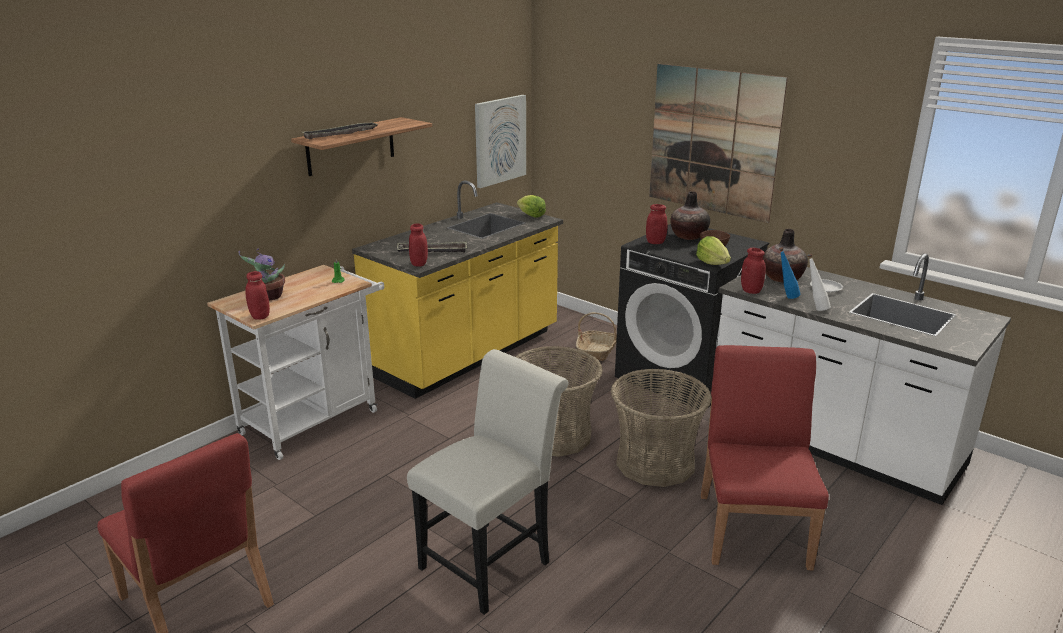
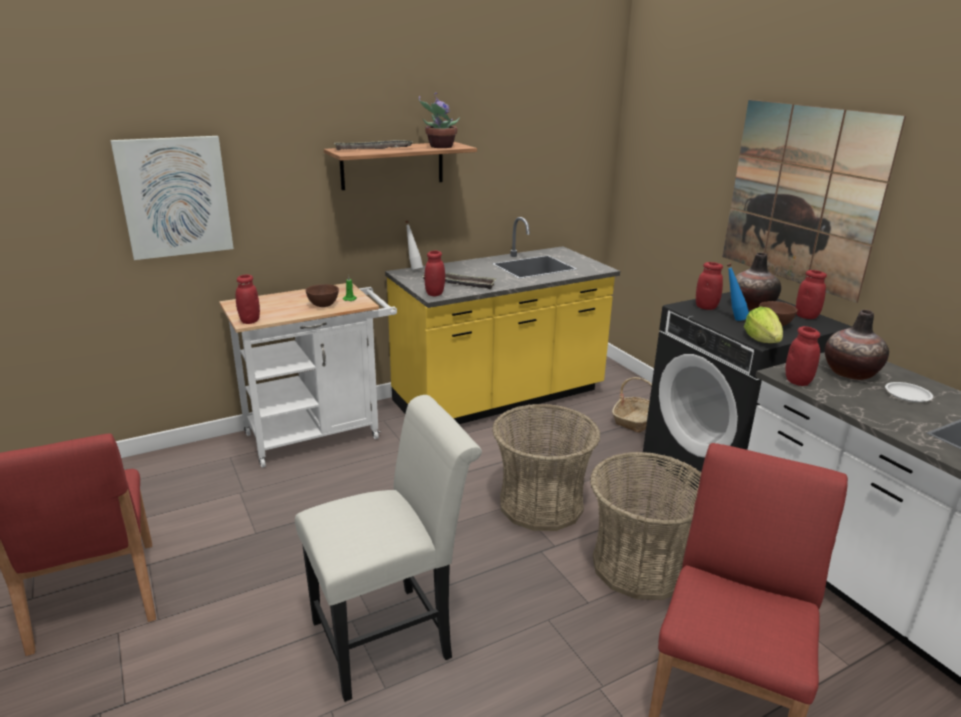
camera: 20 degrees right, 0 degrees up
potted plant [238,248,285,301] -> potted plant moved to [419,93,460,148]
picture [475,95,526,188] -> picture moved to [110,136,234,260]
lettuce [517,195,546,218] -> none
blue bottle [779,247,800,299] -> blue bottle moved to [727,263,749,321]
white bottle [808,254,831,311] -> white bottle moved to [405,221,423,270]
none -> brown bowl [305,284,339,307]
none -> red jar [796,270,827,319]

